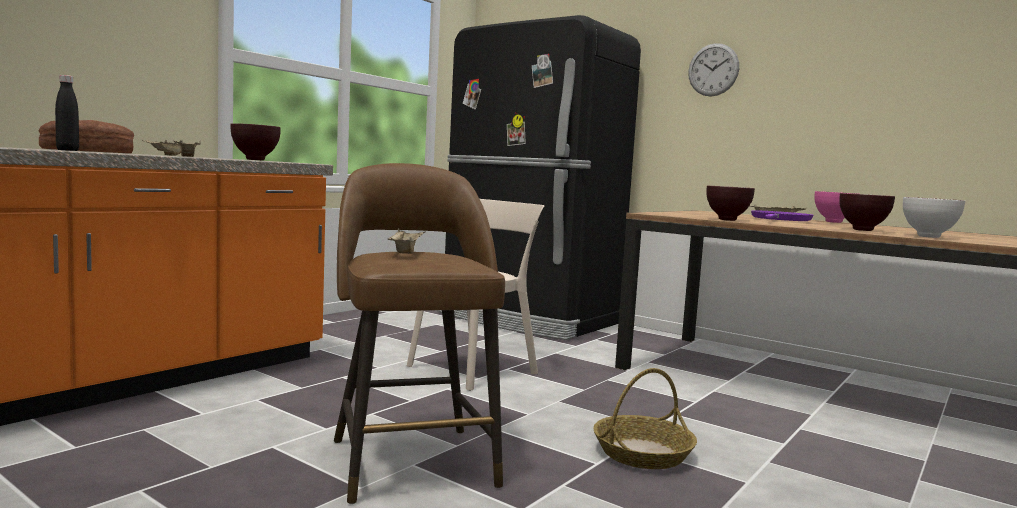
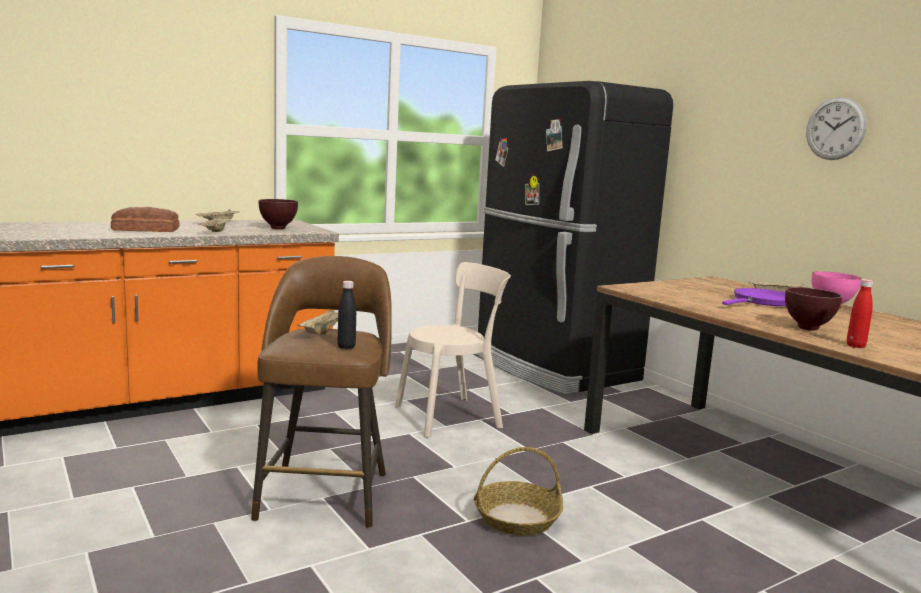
camera: 20 degrees right, 5 degrees up
black bottle [55,75,79,151] -> black bottle moved to [338,281,356,349]
wall clock [688,43,739,97] -> wall clock moved to [806,97,867,160]
brown bowl [706,186,755,221] -> none
white bowl [903,197,965,238] -> red bottle [847,279,873,348]

